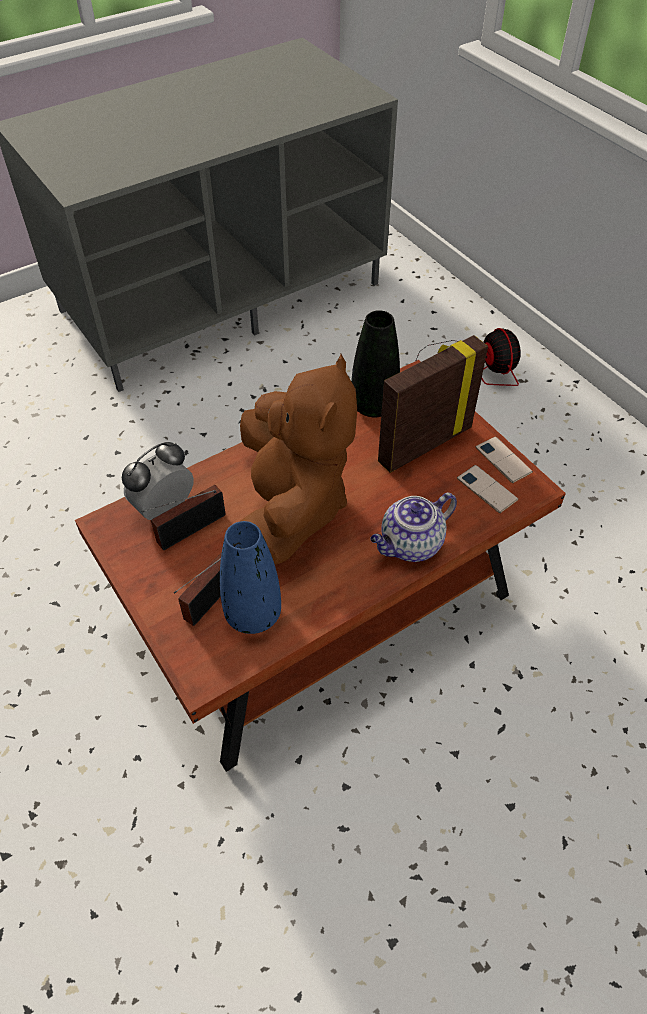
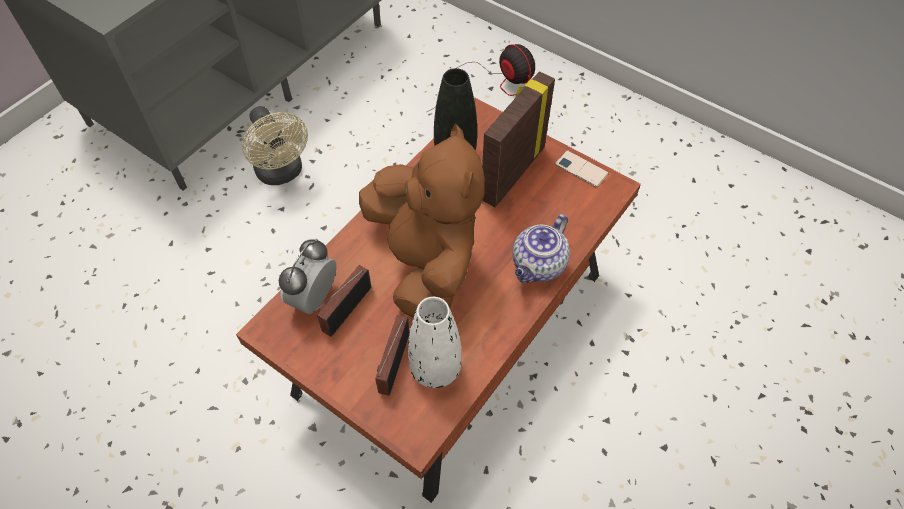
camera: 20 degrees left, 5 degrees up
blue vase [220,521,281,634] -> white vase [408,297,462,388]
phone [457,465,518,513] -> none
none -> beige fan [242,106,308,185]

